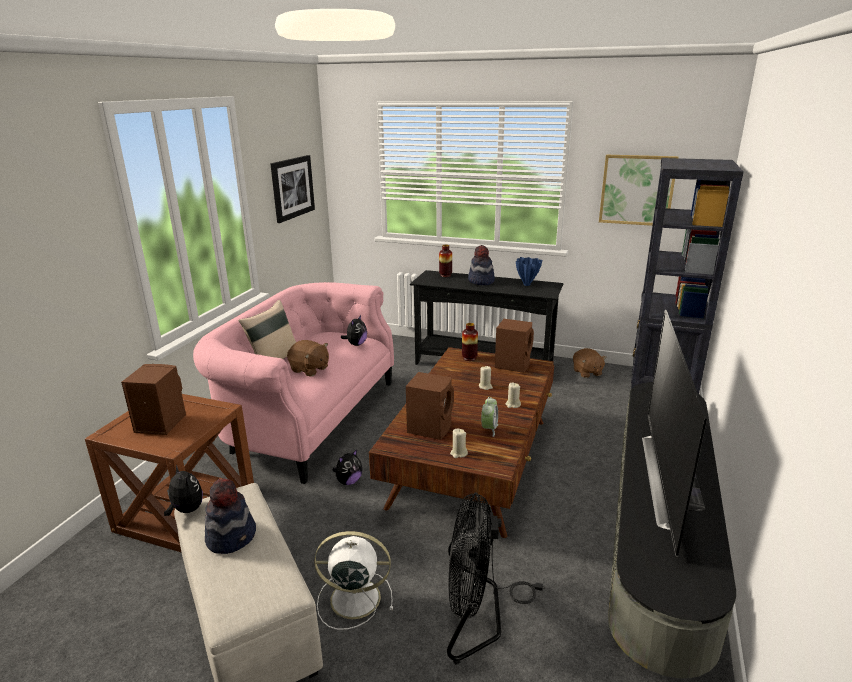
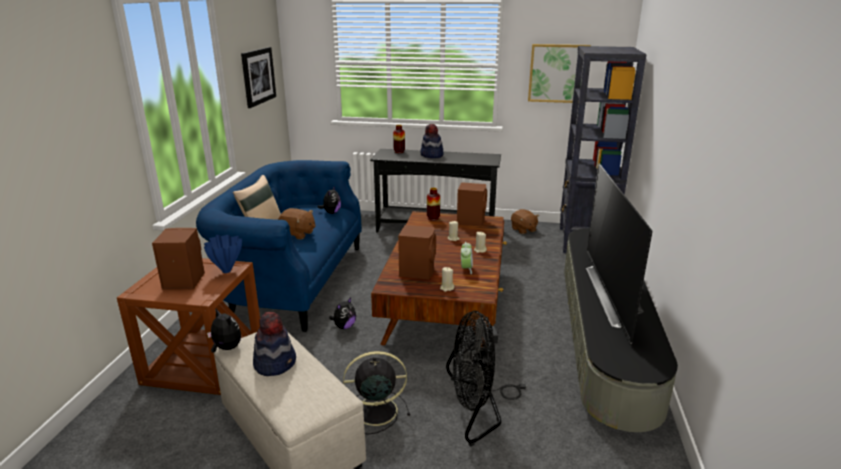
camera: 10 degrees left, 0 degrees up
pink sofa [193,282,394,484] -> blue sofa [196,160,362,332]
white fan [314,531,393,630] -> black fan [343,351,410,434]
blue vase [516,257,542,286] -> blue vase moved to [204,235,242,273]

